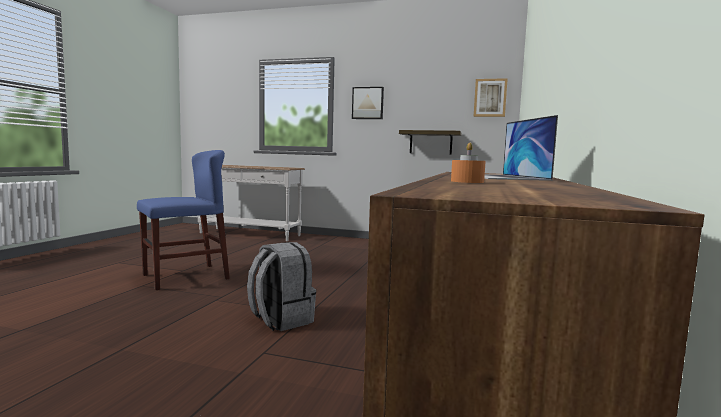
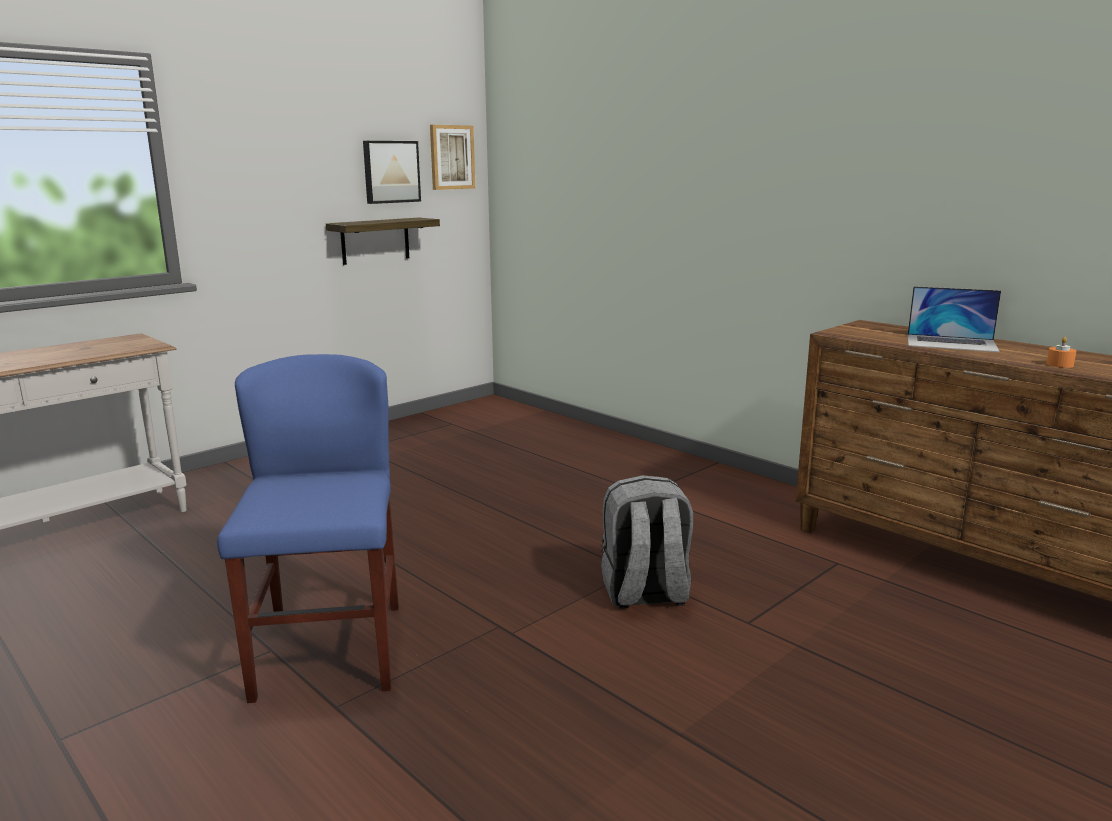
camera: 60 degrees left, 10 degrees up
picture [352,87,384,119] -> picture moved to [363,141,421,204]

